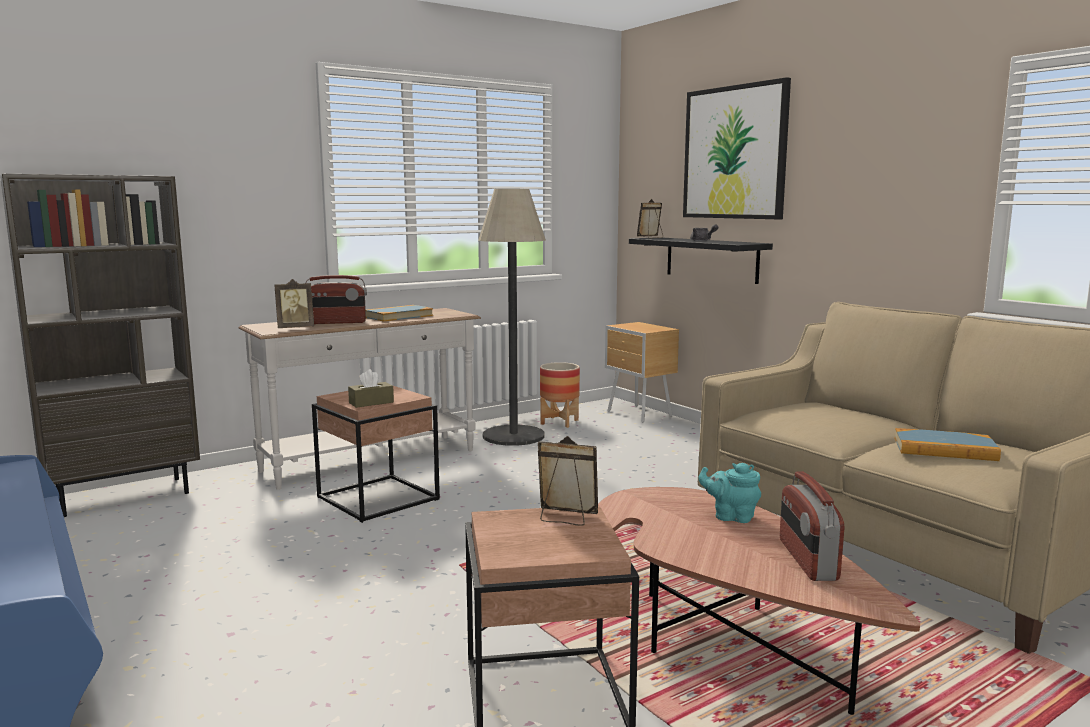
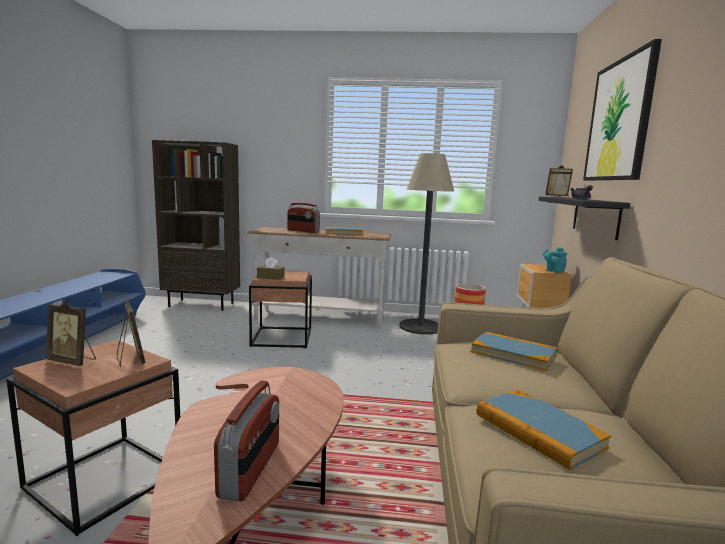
camera: 40 degrees right, 0 degrees up
picture frame [275,279,314,328] -> picture frame moved to [46,300,96,366]
turquoise teapot [698,463,761,523] -> turquoise teapot moved to [543,247,567,273]
radio [780,472,844,581] -> radio turned 150 degrees clockwise [214,380,279,501]
none -> book [471,332,557,371]

